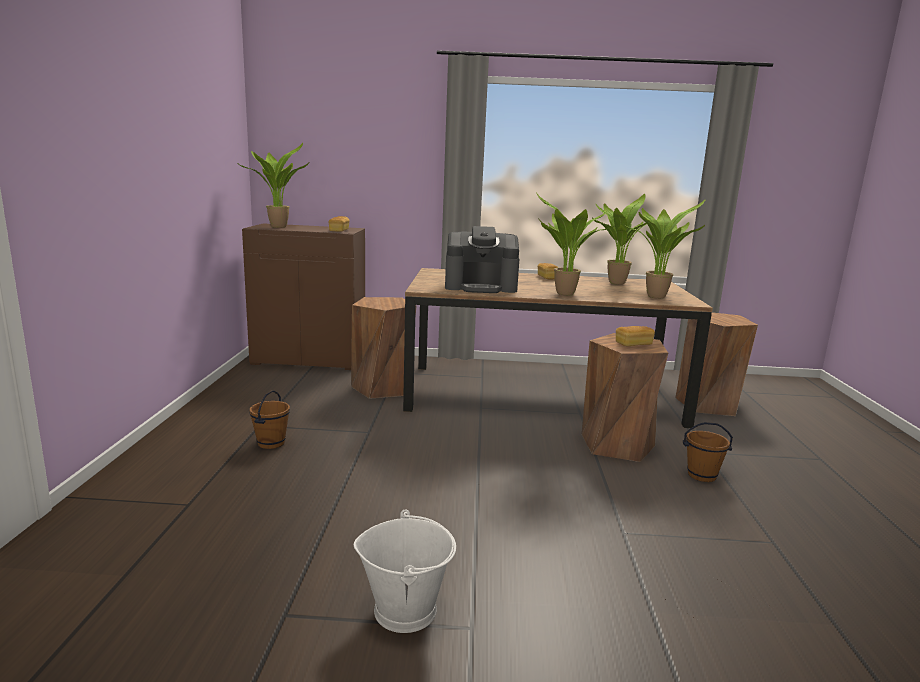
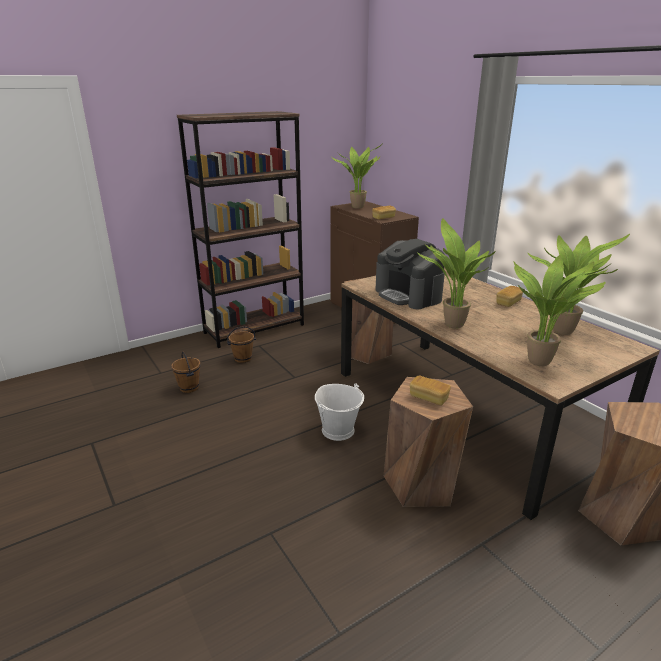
camera: 55 degrees right, 10 degrees up
white bucket [354,510,456,633] -> white bucket moved to [315,383,364,441]
brown bucket [683,422,733,482] -> brown bucket moved to [171,352,201,393]
none -> brown bookcase [177,111,304,348]

